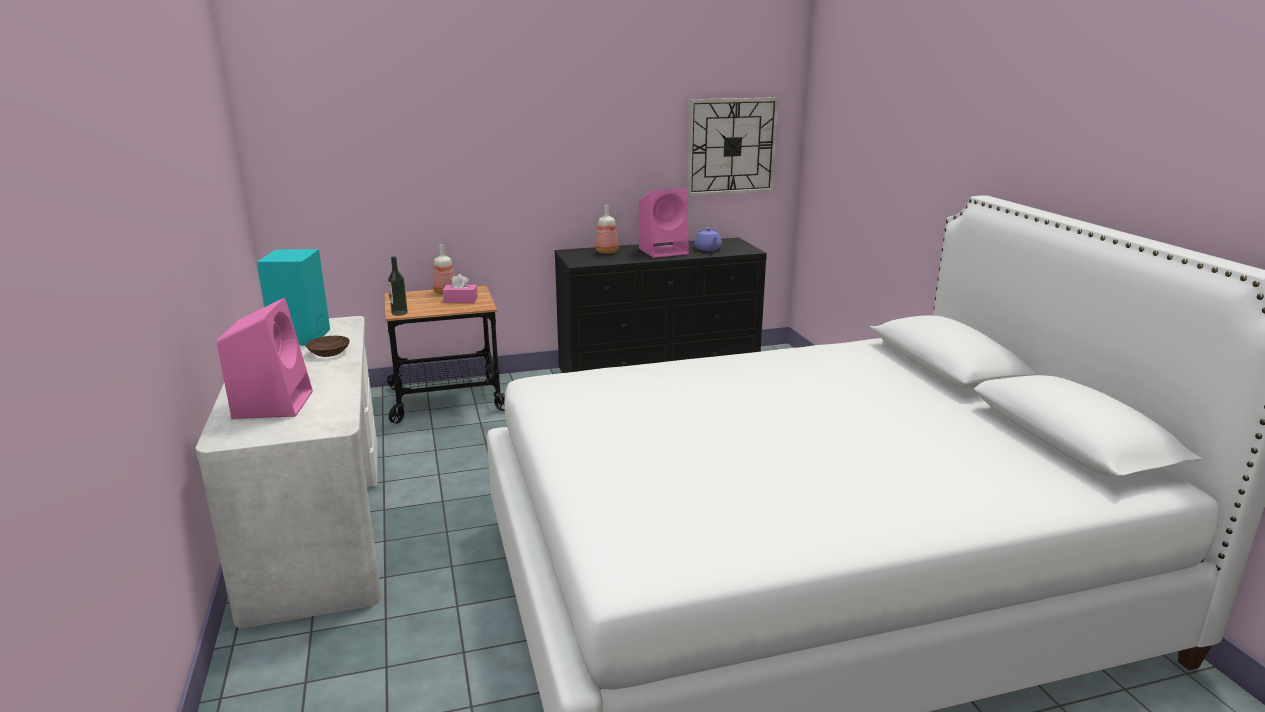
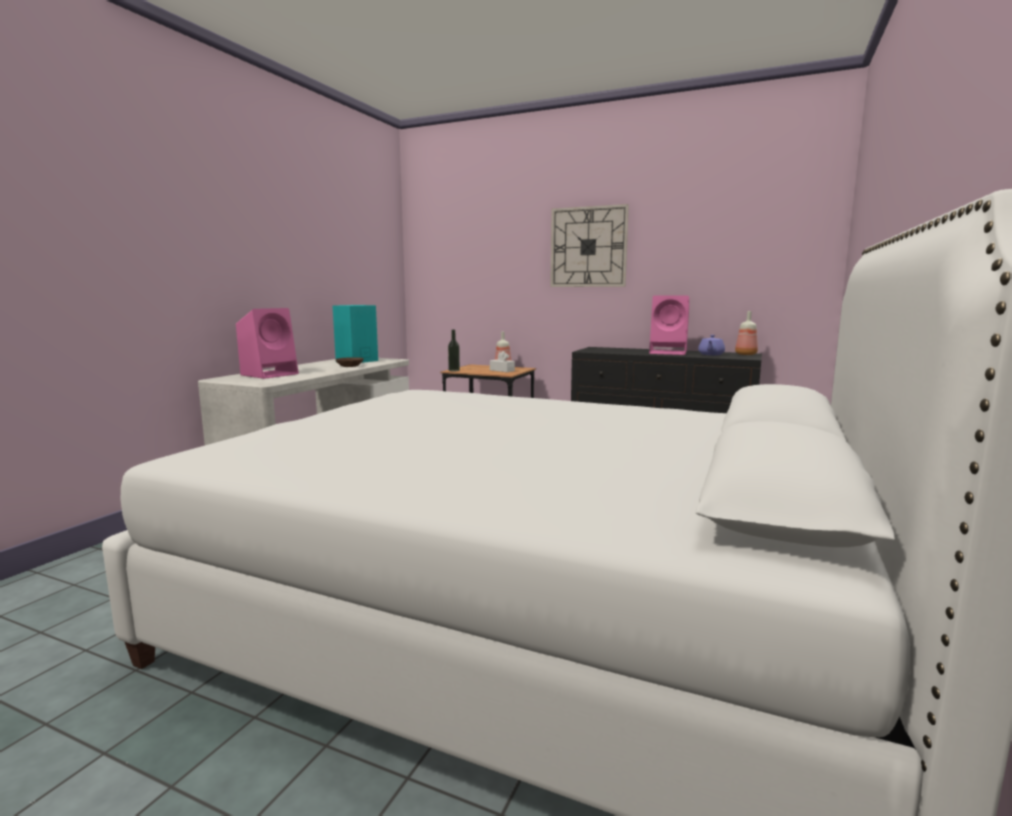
camera: 40 degrees right, 10 degrees down
pink tissue box [443,274,478,303] -> white tissue box [490,351,515,372]
bottle [596,205,619,254] -> bottle moved to [735,311,758,355]
wall clock [687,97,779,196] -> wall clock moved to [550,204,629,287]

